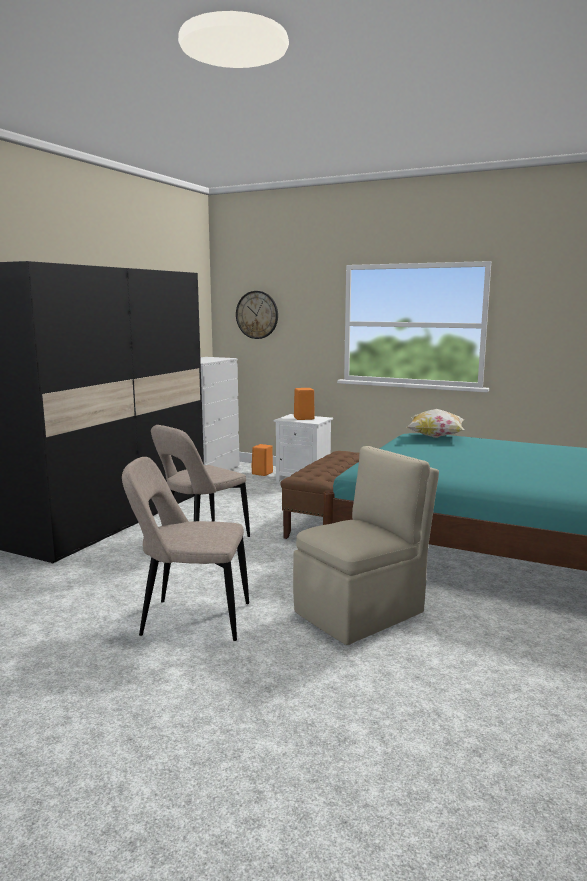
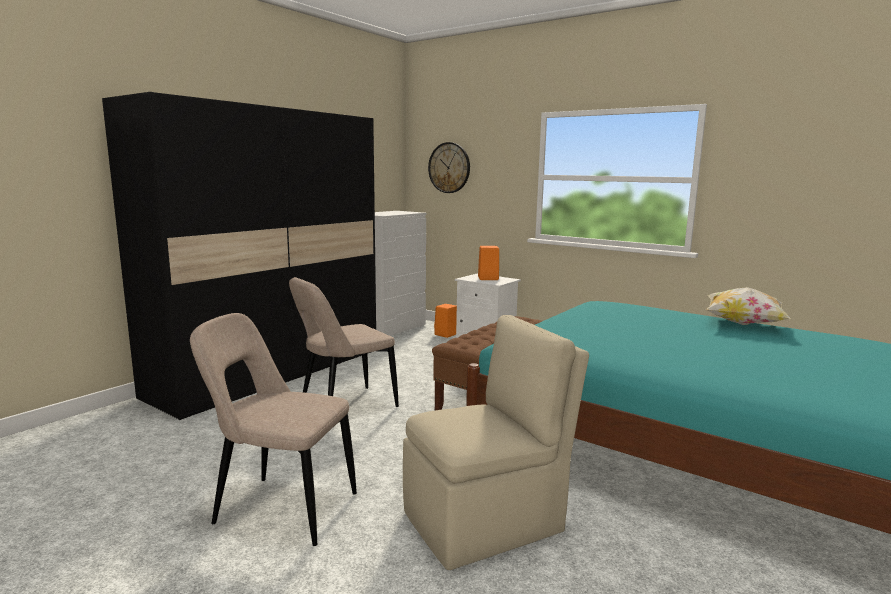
camera: 10 degrees right, 0 degrees up
pillow [407,409,464,438] -> pillow moved to [705,287,792,325]

